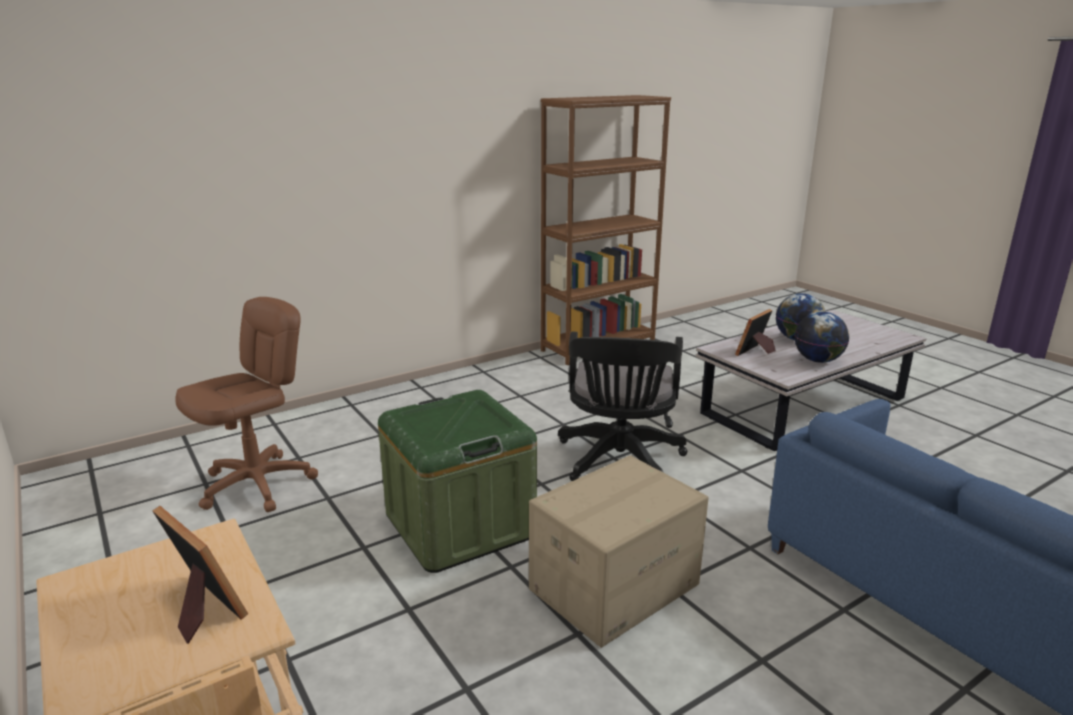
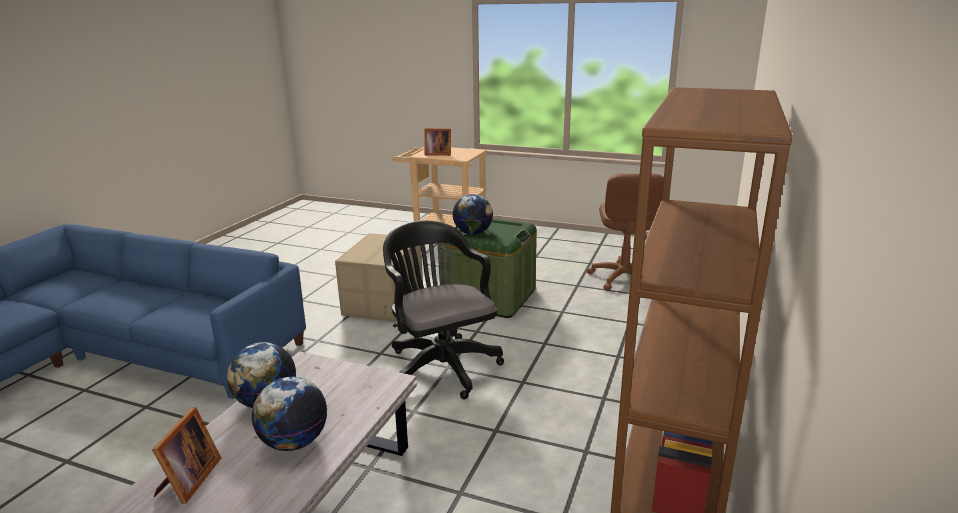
camera: 145 degrees right, 0 degrees up
picture frame [735,309,776,356] -> picture frame moved to [152,407,221,504]
none -> globe [452,194,493,235]

